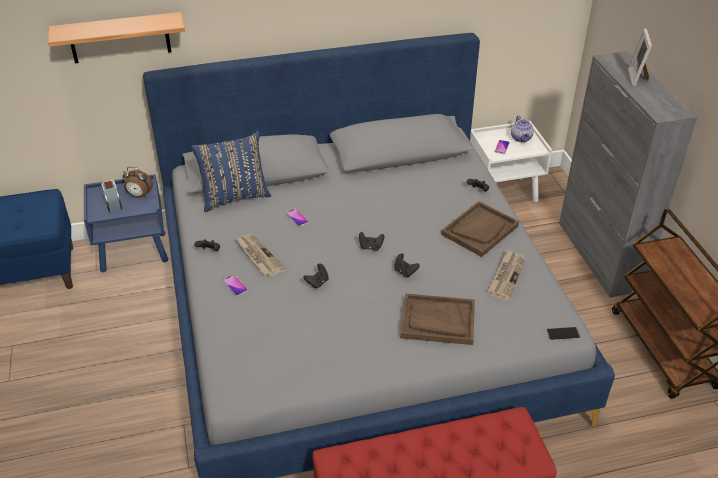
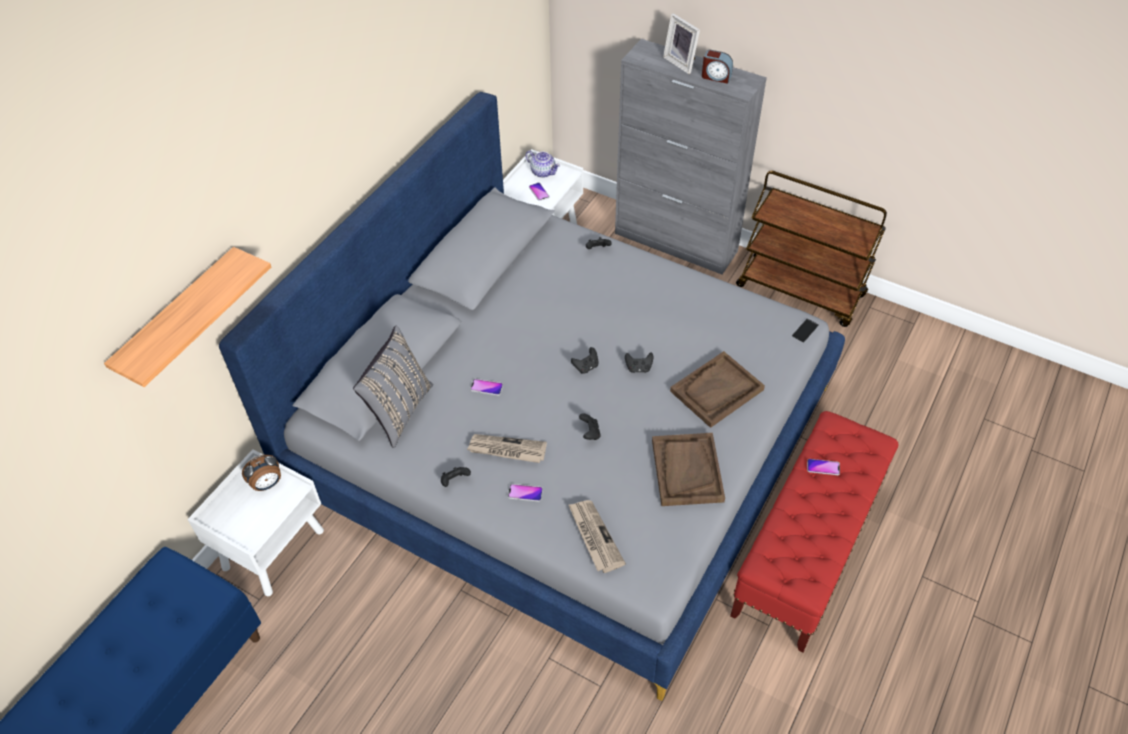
camera: 45 degrees left, 10 degrees up
blue nightstand [84,174,168,272] -> white nightstand [187,449,324,596]
alarm clock [101,180,122,213] -> alarm clock moved to [702,50,733,84]
blue pillow [191,131,271,212] -> grey pillow [353,326,433,448]
brown tray [441,201,519,257] -> brown tray moved to [652,433,725,506]
newspaper [488,249,526,301] -> newspaper moved to [568,500,626,573]
none -> phone [807,459,840,475]

